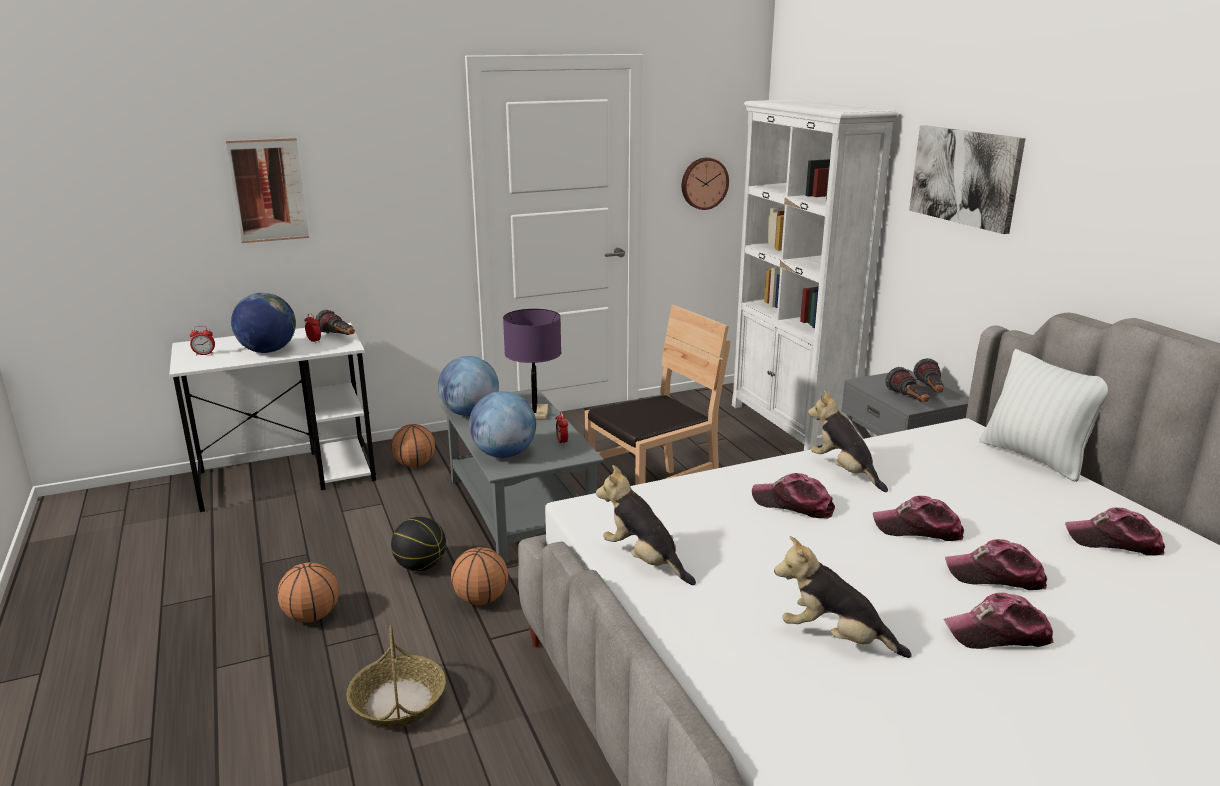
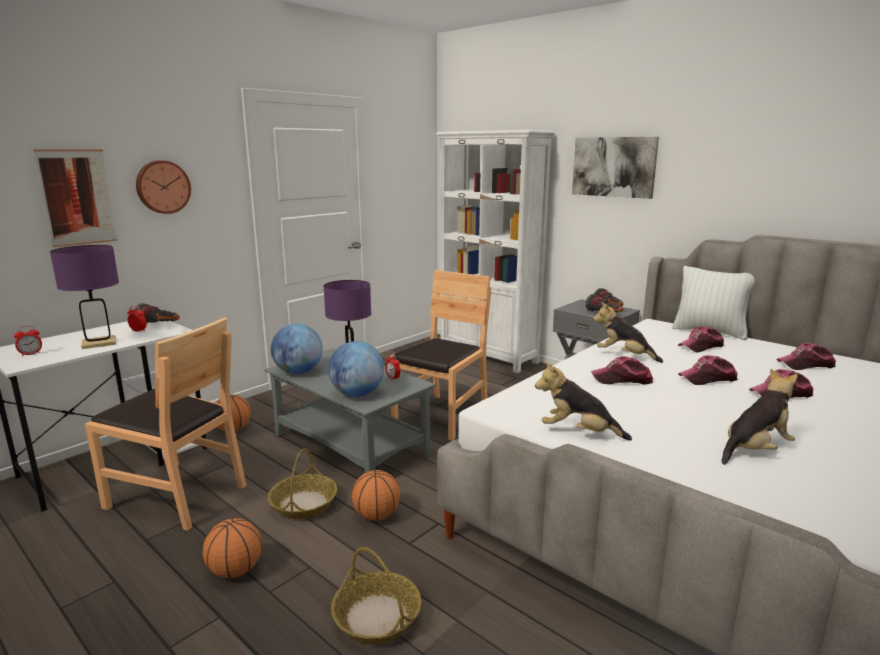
camera: 25 degrees left, 5 degrees down
globe [231,293,296,353] -> purple table lamp [50,245,119,349]
basketball [391,517,446,571] -> basket [268,448,337,519]
wall clock [682,158,729,210] -> wall clock moved to [136,160,191,214]
plush toy [774,536,911,658] -> plush toy turned 150 degrees clockwise [722,369,797,465]
cap [944,593,1054,649] -> cap moved to [678,327,724,352]
none -> brown chair [85,317,247,531]

